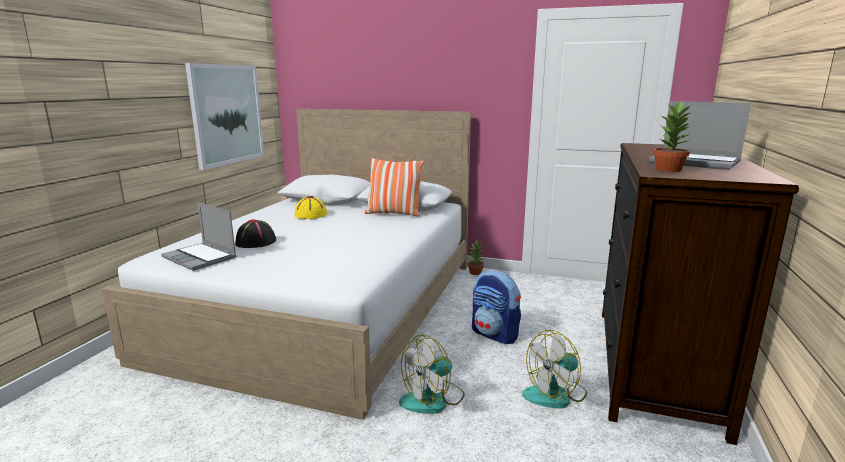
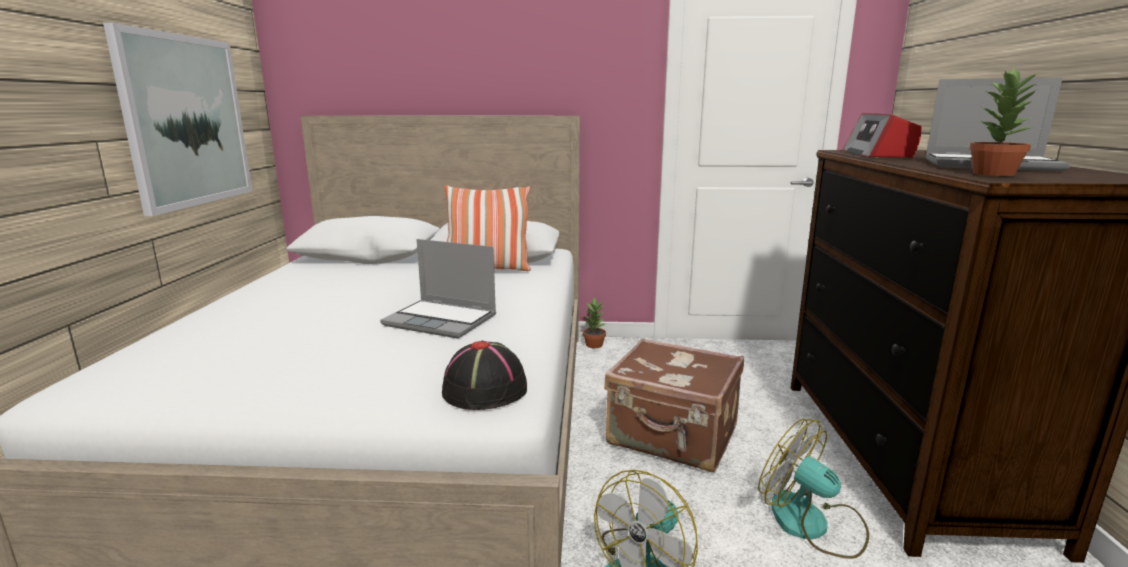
camera: 15 degrees left, 0 degrees up
laptop [161,202,236,271] -> laptop moved to [380,239,496,339]
black hat [235,219,276,248] -> black hat moved to [442,341,527,410]
yellow hat [294,196,327,219] -> none
backpack [472,270,521,344] -> brown suitcase [604,338,744,472]
fan [522,330,587,408] -> fan turned 90 degrees clockwise [758,419,869,559]
none -> radio [843,113,922,158]

